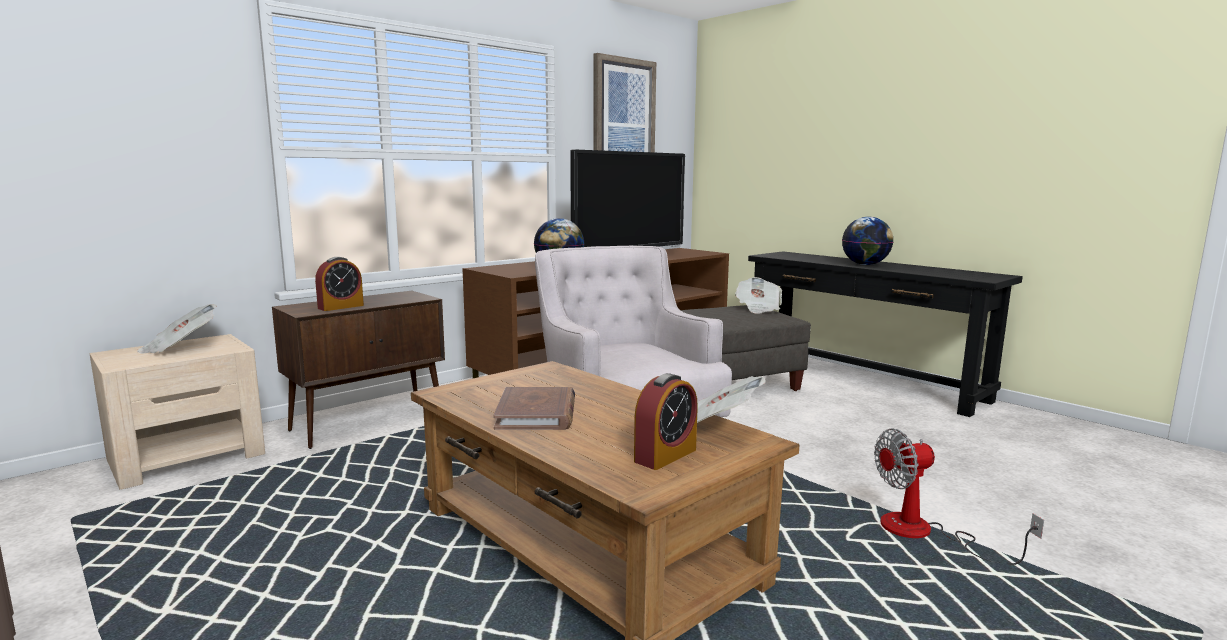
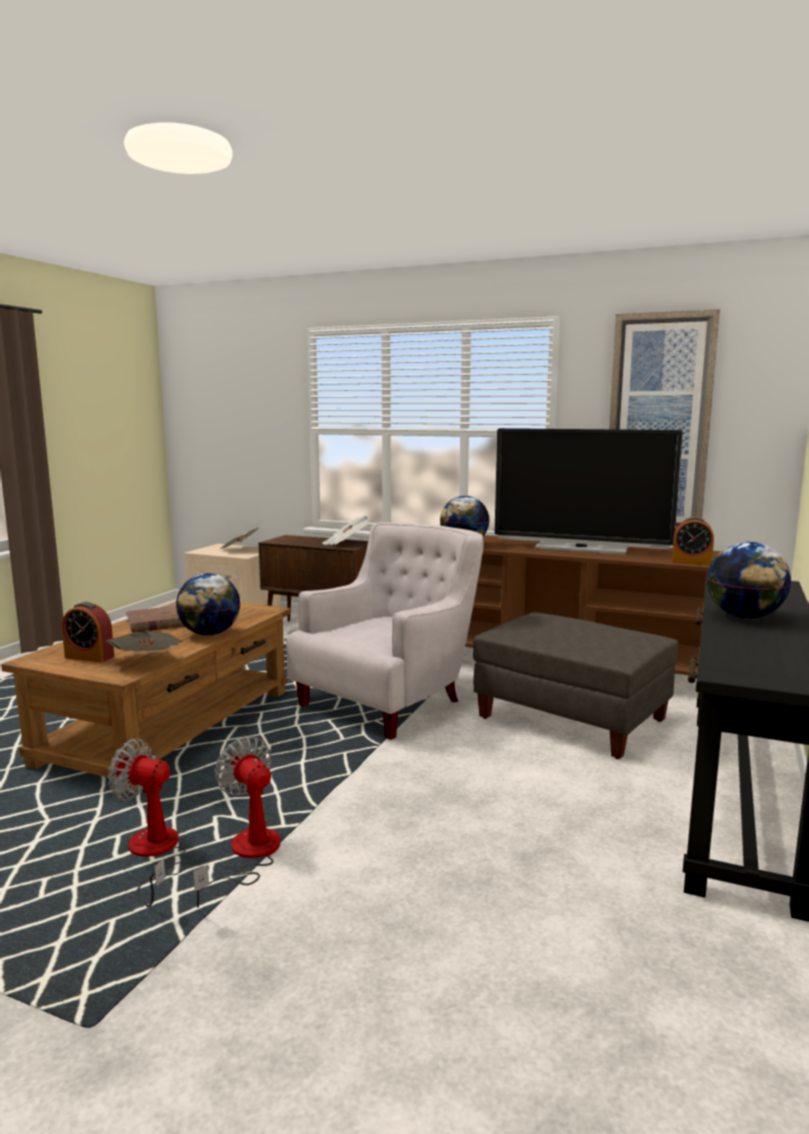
camera: 65 degrees right, 0 degrees up
alarm clock [315,257,364,311] -> alarm clock moved to [672,517,714,565]
newspaper [735,277,782,314] -> newspaper moved to [322,516,370,545]
none -> fan [108,738,186,907]
none -> globe [176,573,241,635]

